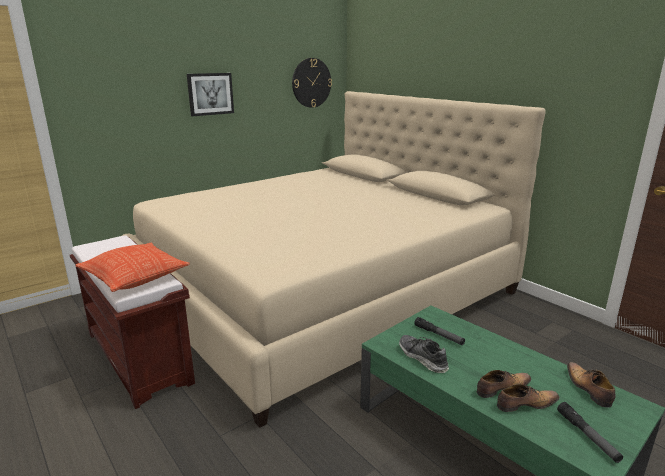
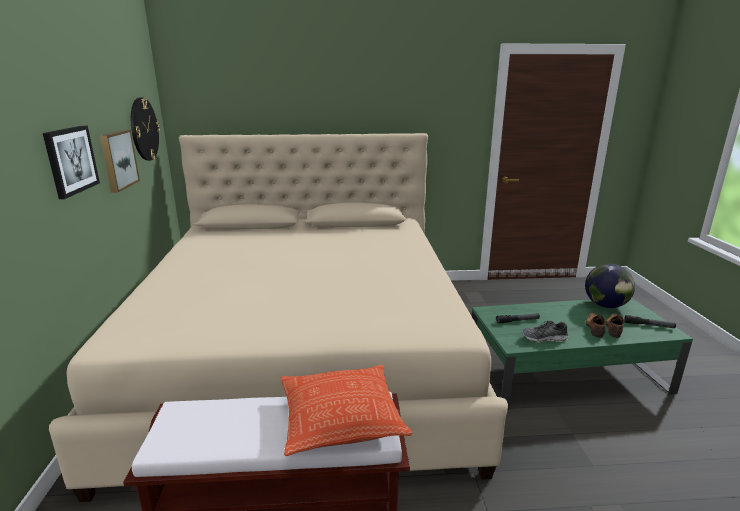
camera: 55 degrees left, 0 degrees up
shoe [567,362,615,408] -> globe [585,264,635,308]
none -> picture [100,130,140,193]

